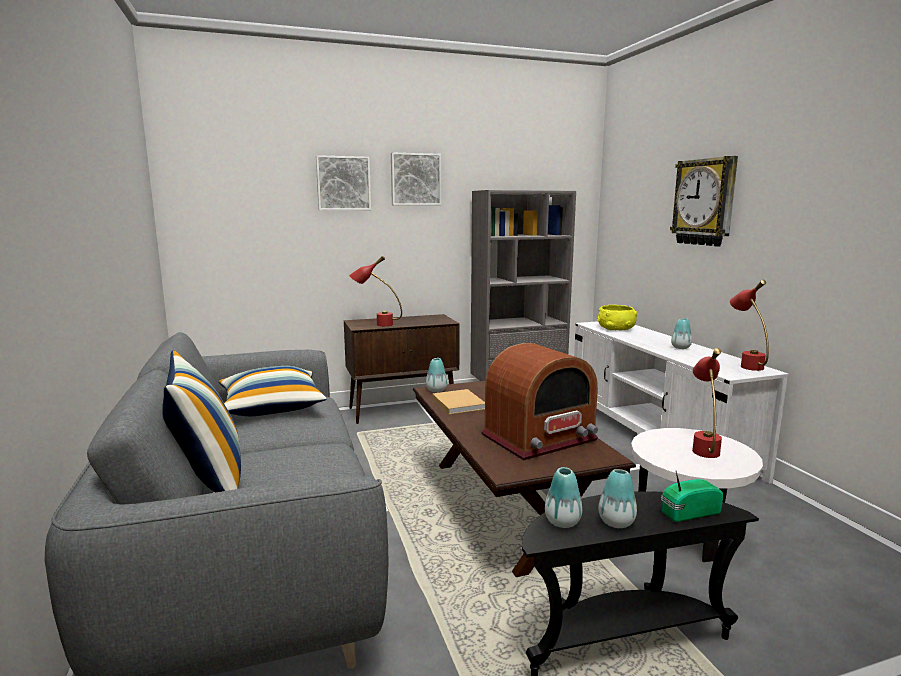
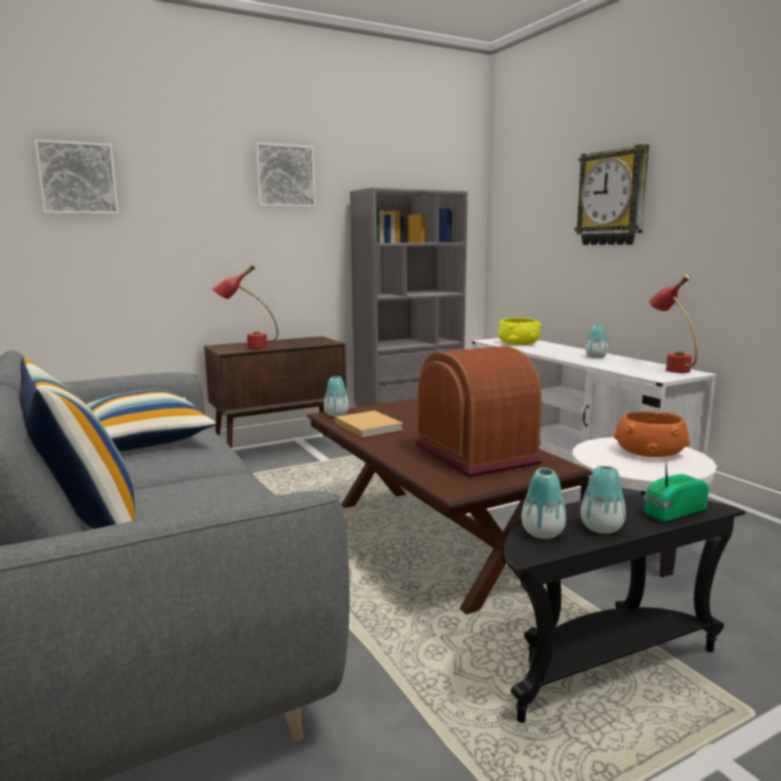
camera: 10 degrees left, 0 degrees up
picture [316,155,371,210] -> picture moved to [34,139,119,215]
radio [481,343,598,460] -> radio turned 75 degrees counterclockwise [415,346,543,477]
red table lamp [692,348,722,458] -> orange bowl [614,411,690,457]

